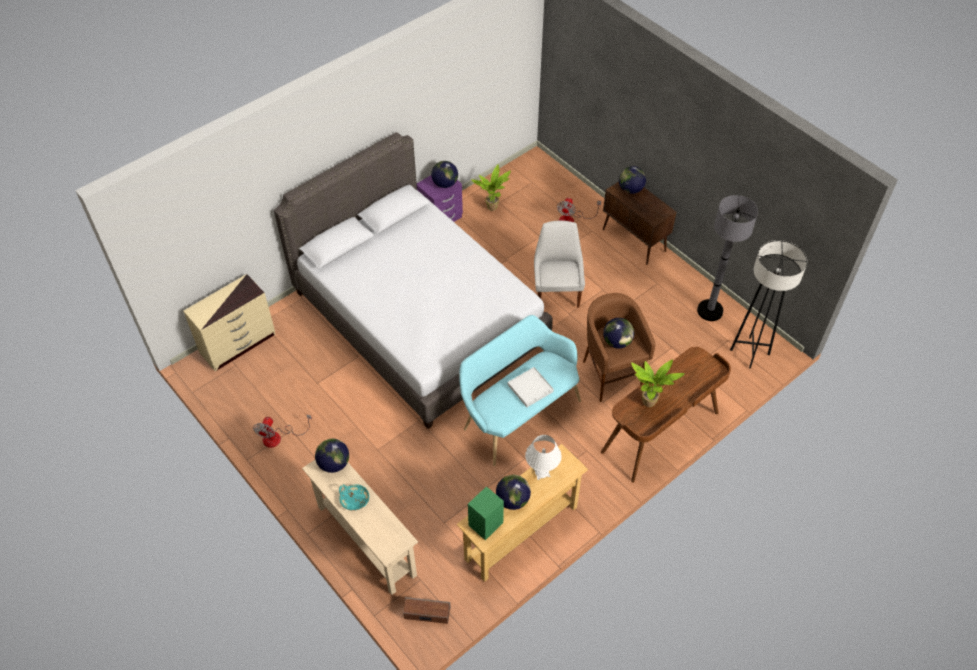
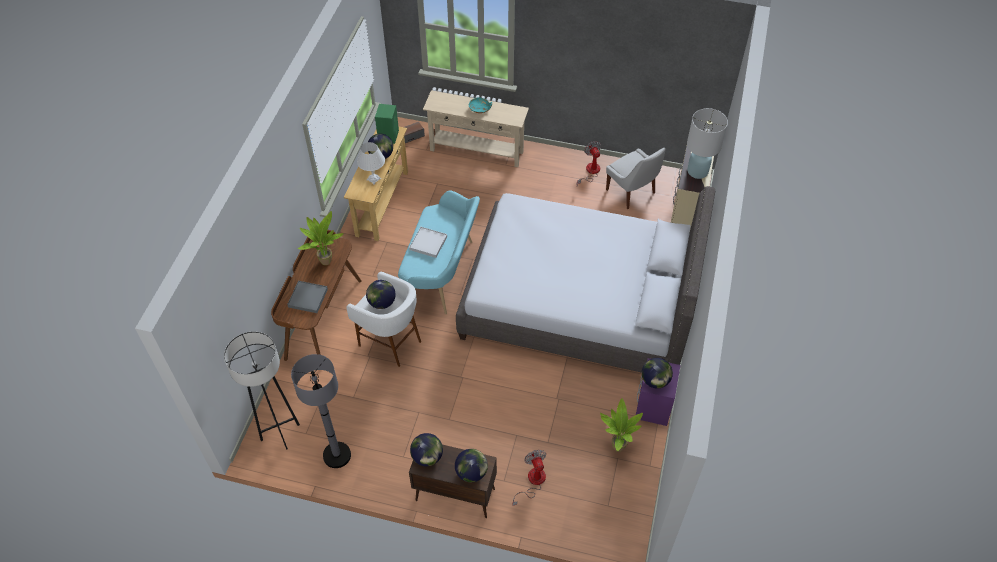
camera: 145 degrees right, 0 degrees up
globe [315,439,349,473] -> globe moved to [410,433,443,466]
white chair [534,221,585,307] -> white chair moved to [606,148,666,209]
brown stool [583,293,655,402] -> white stool [346,272,421,367]
none -> grey tray [287,281,328,313]
none -> white table lamp [687,108,728,179]

